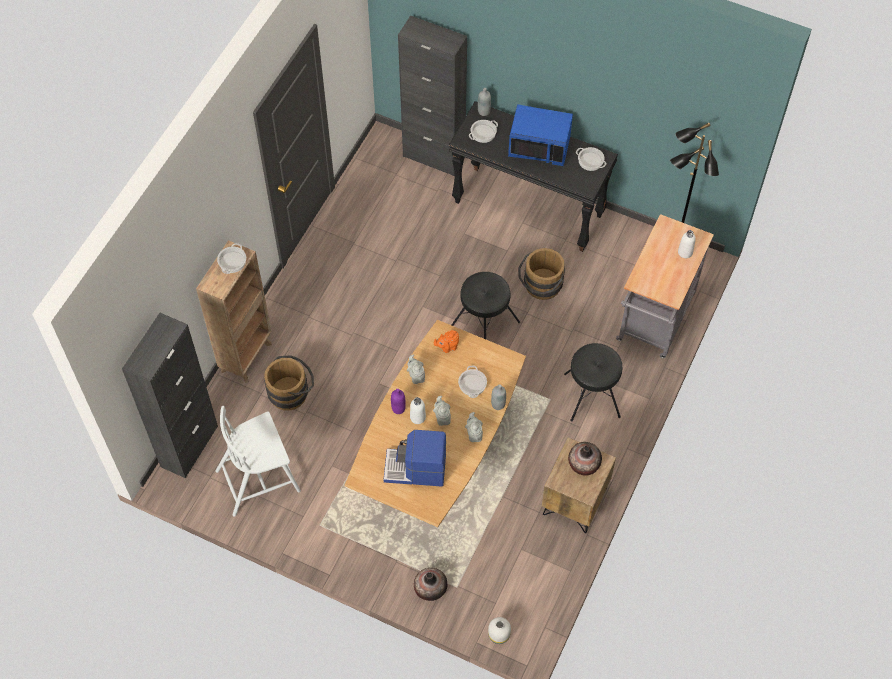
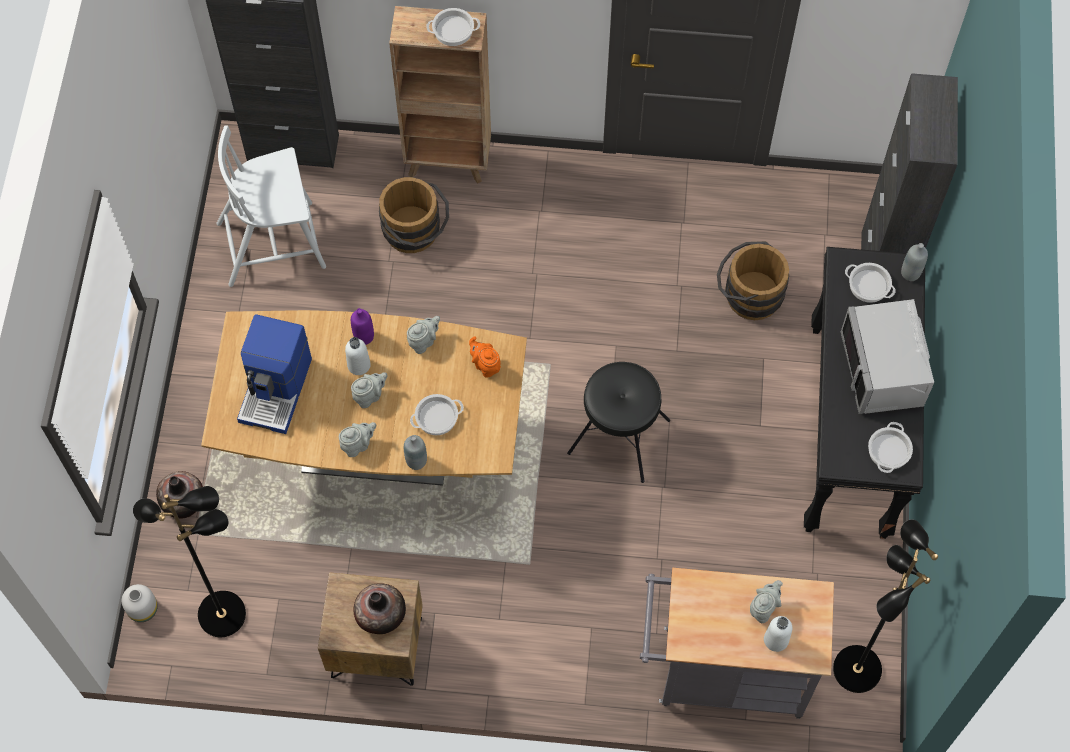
camera: 70 degrees right, 5 degrees up
white chair [215,406,301,517] -> white chair turned 60 degrees counterclockwise [217,125,326,287]
coffee machine [383,430,446,487] -> coffee machine turned 150 degrees counterclockwise [237,314,312,434]
blue microwave [508,104,573,166] -> grey microwave [841,299,934,414]
brown bucket [518,248,565,300] -> brown bucket moved to [717,241,789,320]
black stool [564,343,622,422] -> none
none -> black floor lamp [133,486,246,637]
none -> grey teapot [750,580,783,623]

